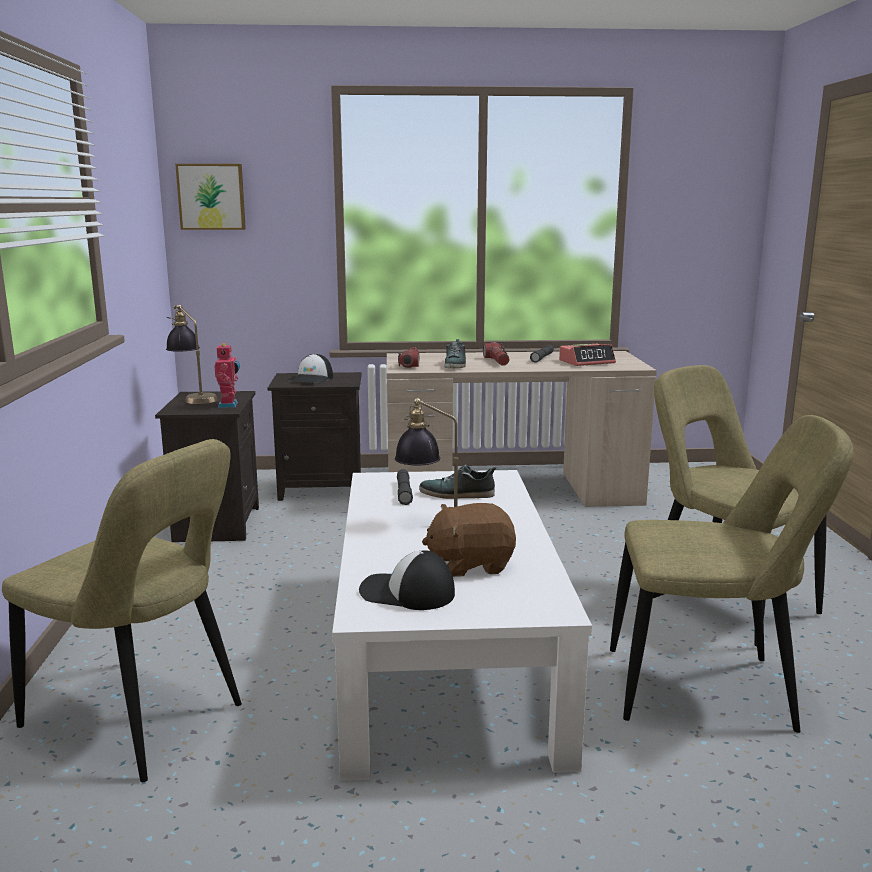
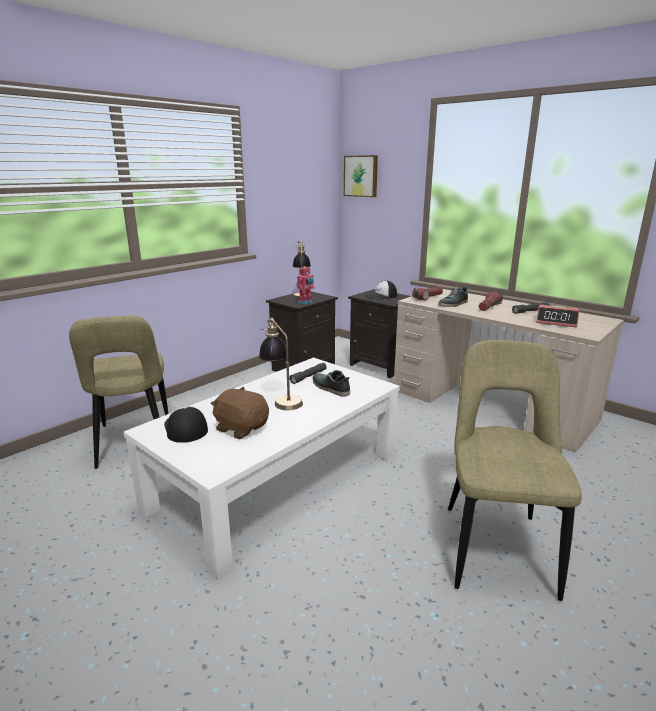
camera: 45 degrees right, 5 degrees up
beige chair [610,415,854,733] -> none

